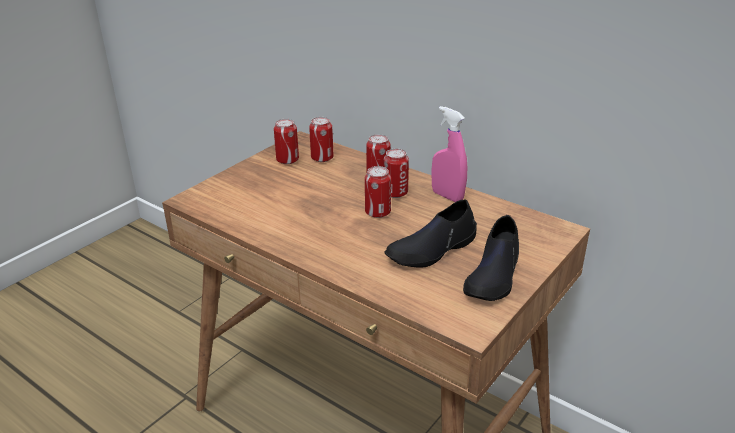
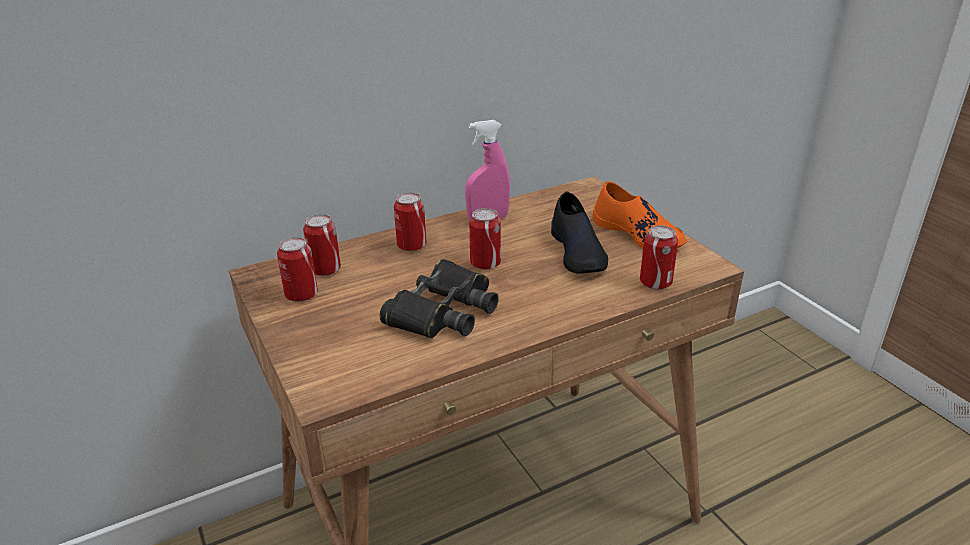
camera: 65 degrees left, 0 degrees up
can [383,148,409,198] -> can moved to [640,225,678,290]
black shoe [463,215,519,301] -> orange shoe [593,181,687,249]
none -> black binoculars [380,259,498,338]

